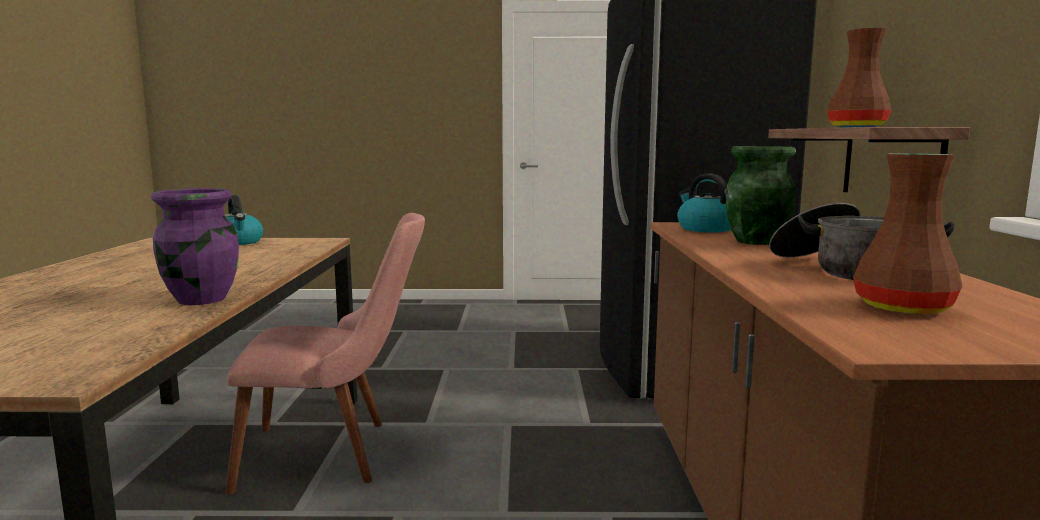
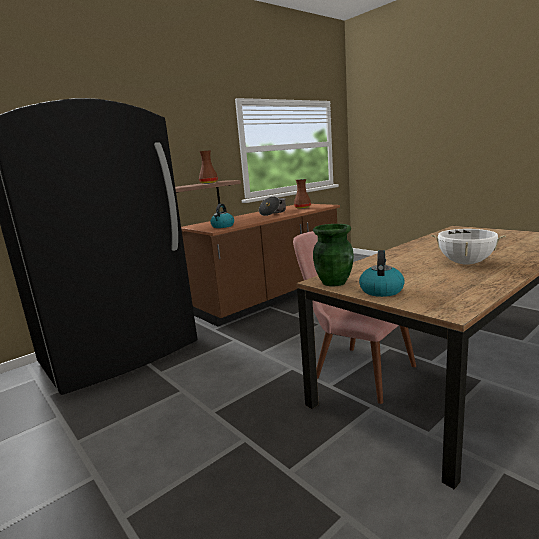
camera: 130 degrees left, 5 degrees up
purple vase [151,188,239,305] -> none
green vase [726,146,796,245] -> green vase moved to [313,224,354,286]
none -> white cooking pot [431,229,506,265]

